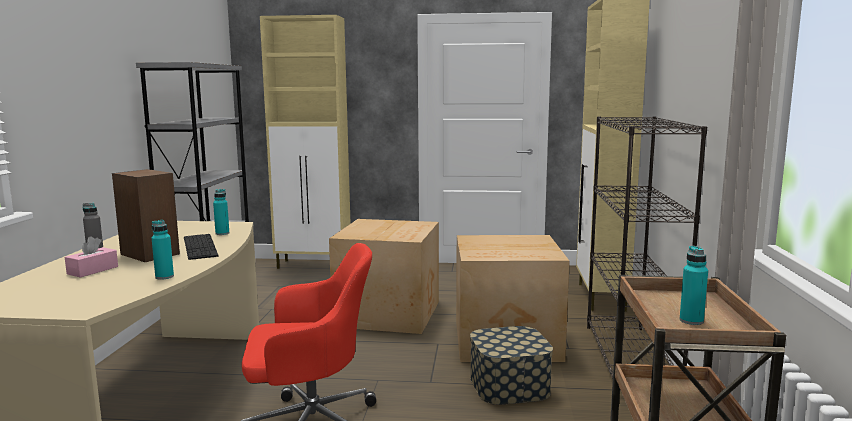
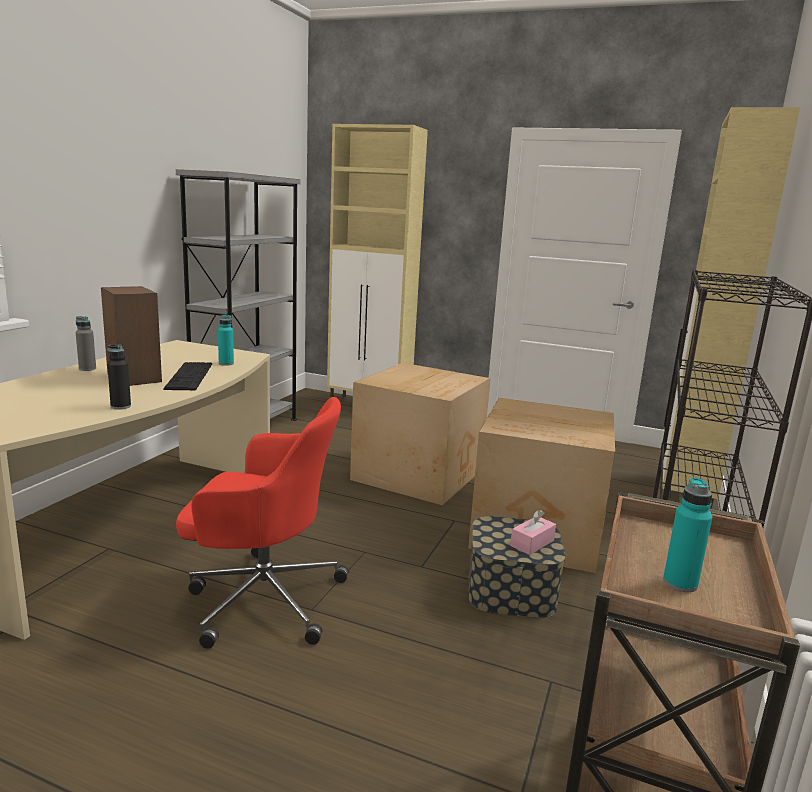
camera: 15 degrees right, 5 degrees up
pink tissue box [65,236,118,277] -> pink tissue box moved to [510,510,556,555]
turquoise bottle [152,220,174,280] -> black bottle [107,344,131,410]

